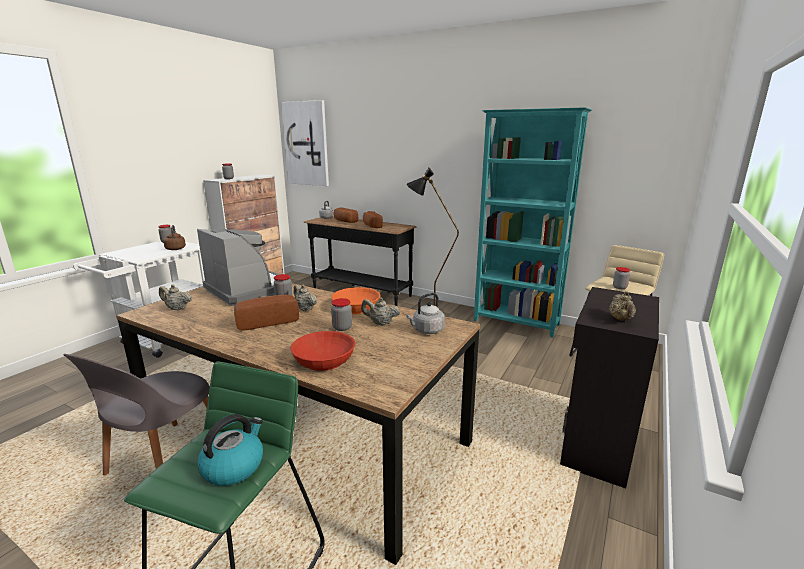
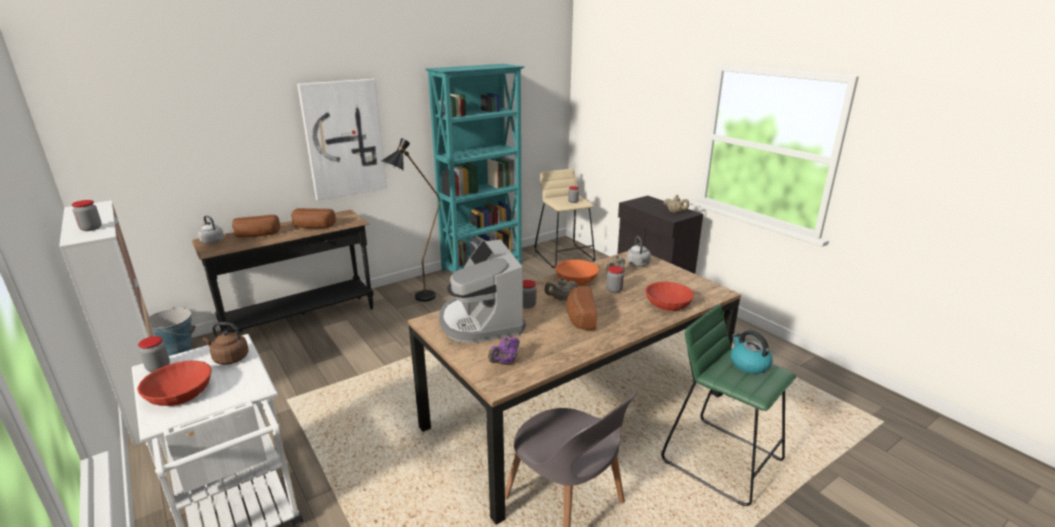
camera: 65 degrees left, 5 degrees up
beige teapot [159,284,192,311] -> purple teapot [488,336,520,365]
coffee machine [197,229,280,306] -> coffee machine turned 90 degrees counterclockwise [439,240,526,343]
picture [281,100,329,186] -> picture moved to [297,79,387,201]
none -> red bowl [137,360,212,406]
none -> bucket [149,307,196,356]

